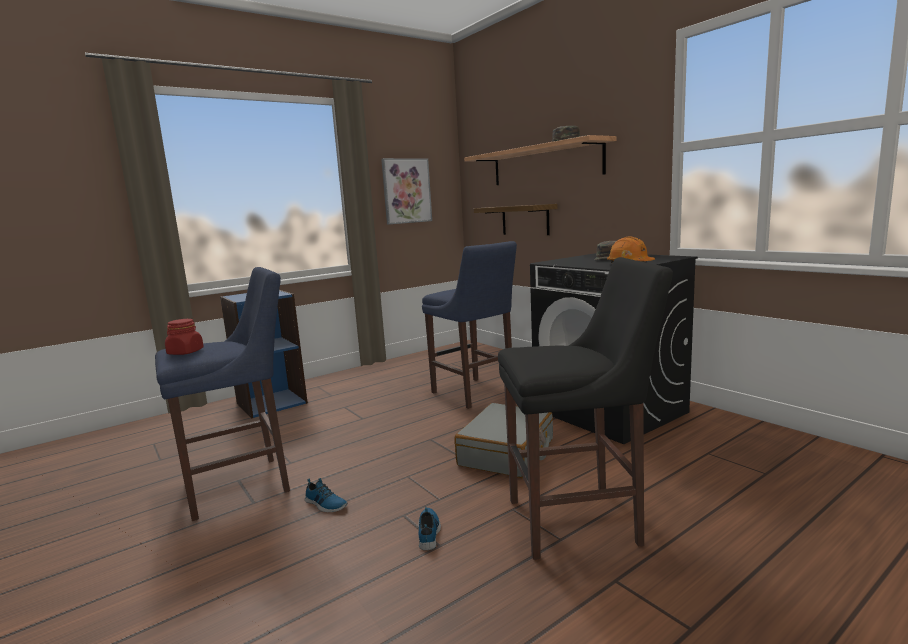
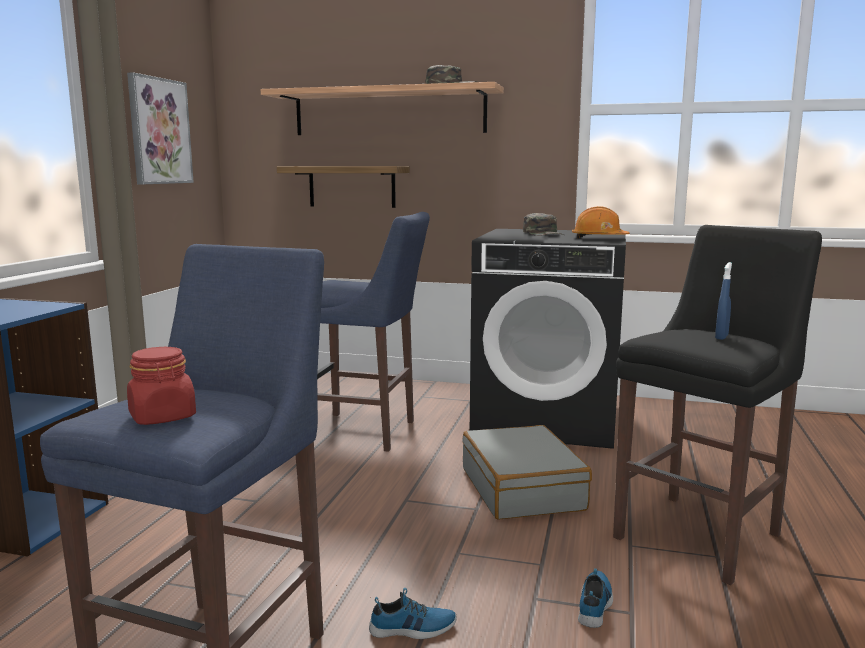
camera: 40 degrees left, 0 degrees up
shoe [418,507,441,550] -> shoe turned 60 degrees clockwise [578,569,613,628]
none -> blue spray bottle [715,262,732,340]

